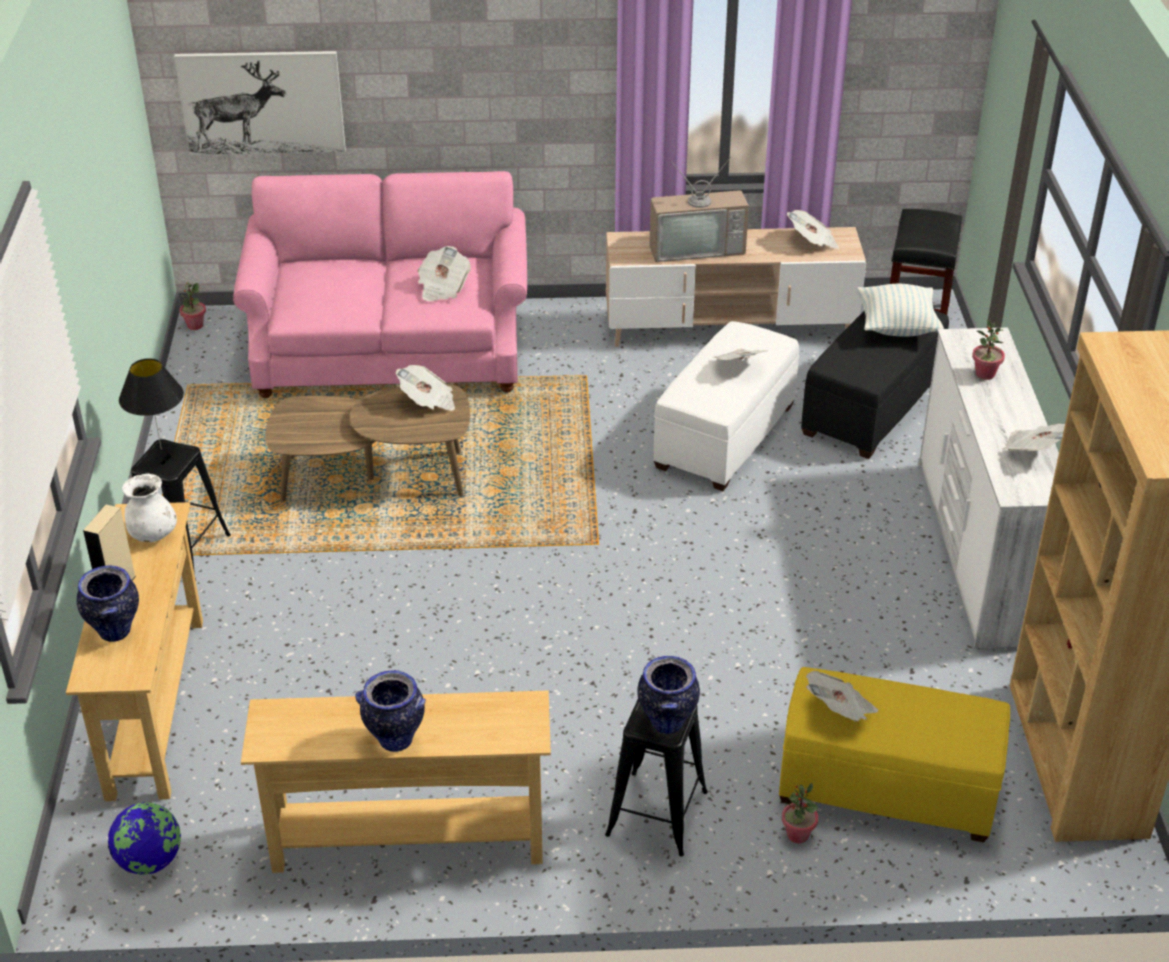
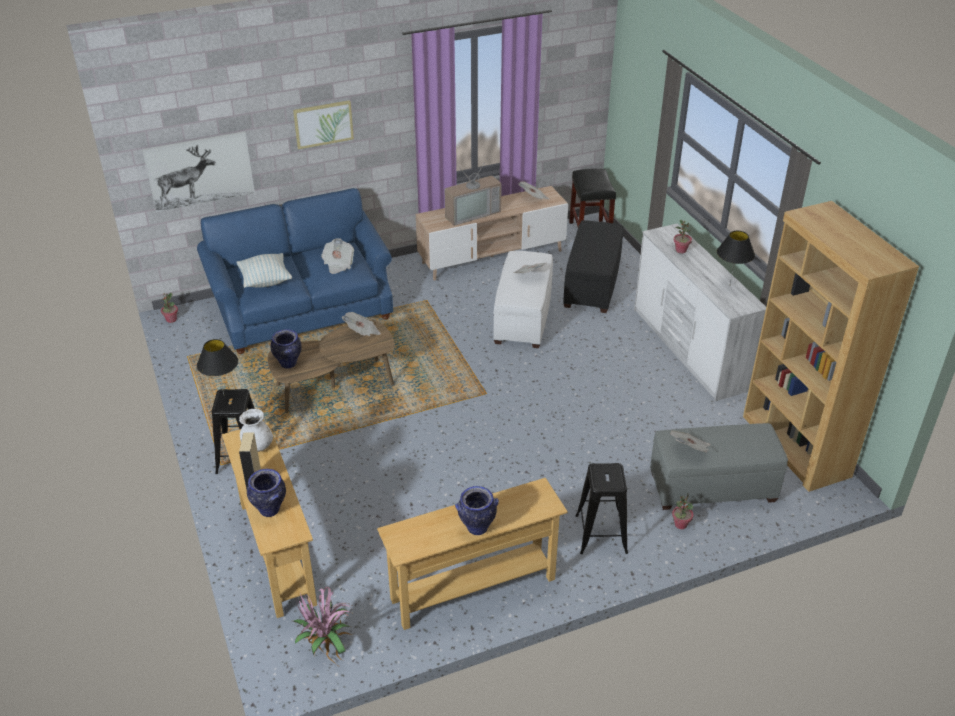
camera: 20 degrees left, 0 degrees up
globe [108,802,181,875] -> potted plant [294,586,354,665]
pink sofa [233,171,527,398] -> blue sofa [197,188,393,354]
vase [637,656,700,734] -> vase moved to [271,329,302,369]
yellow ottoman [779,667,1010,842] -> grey ottoman [650,423,788,510]
pillow [857,284,944,337] -> pillow moved to [236,253,292,288]
newspaper [1002,424,1065,451] -> black table lamp [717,231,755,284]
none -> picture [293,100,354,149]

